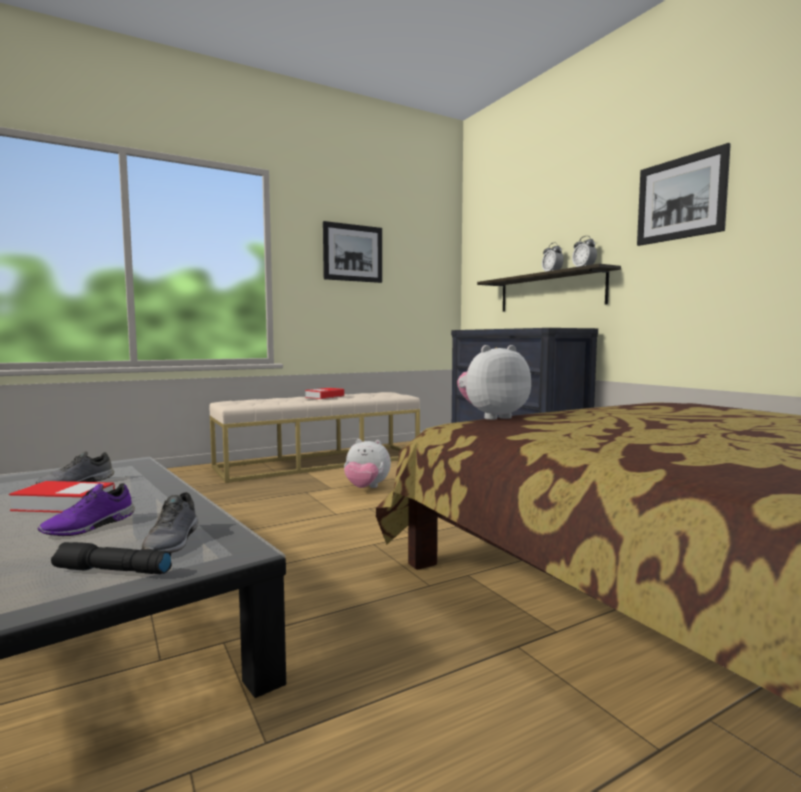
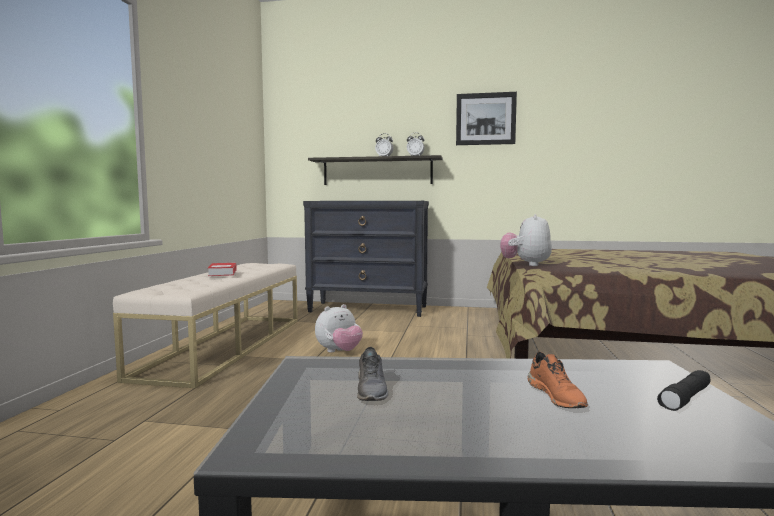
camera: 50 degrees left, 0 degrees up
book [9,481,115,513] -> none
purple shoe [37,483,135,536] -> orange shoe [528,352,588,408]
grey shoe [142,492,198,553] -> none
picture [323,221,382,283] -> none

